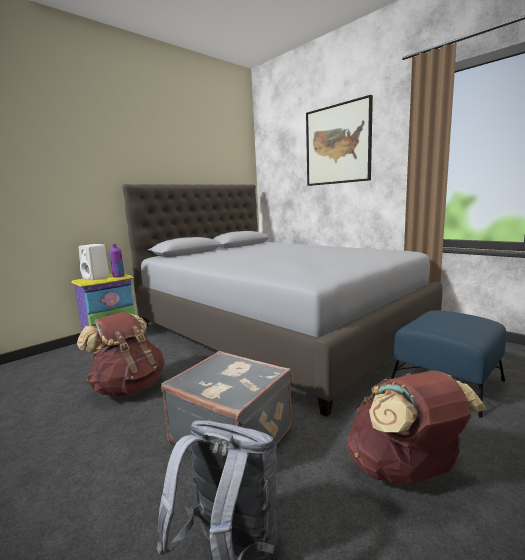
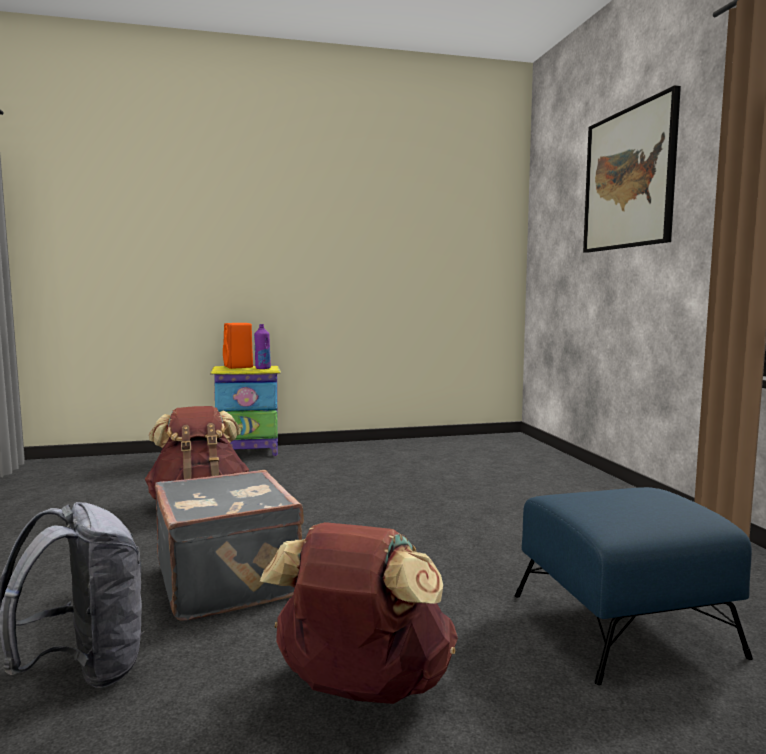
camera: 30 degrees right, 5 degrees down
white speaker [79,244,110,280] -> orange speaker [223,323,253,369]
grey bed [122,184,443,417] -> none

